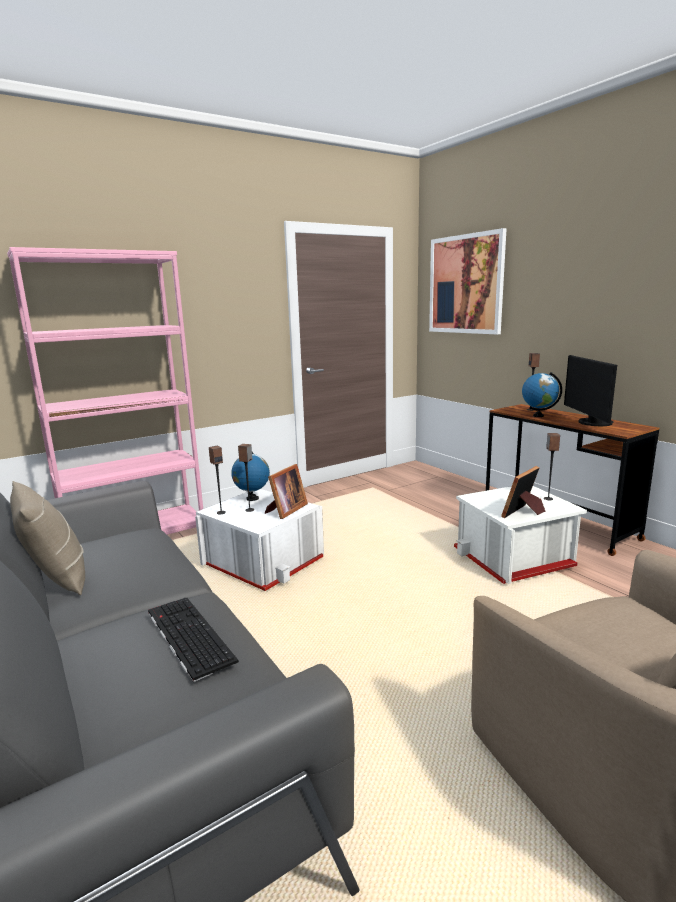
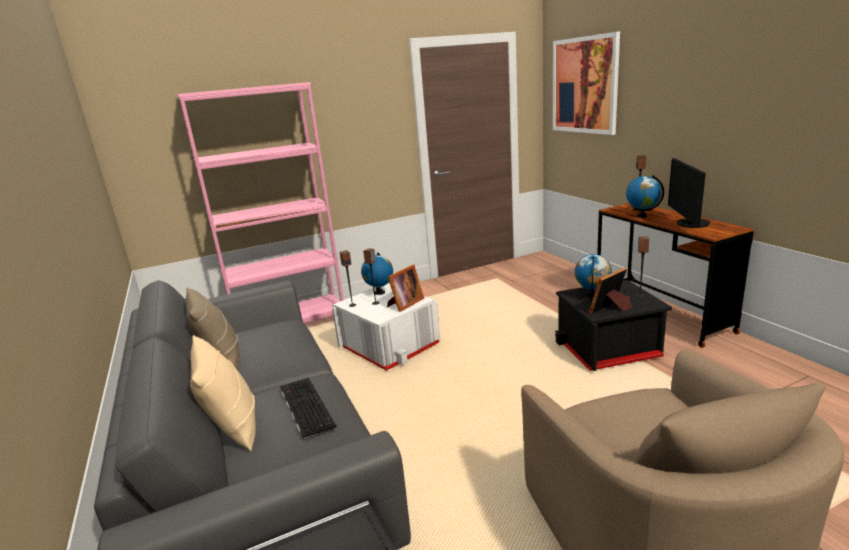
camera: 10 degrees right, 5 degrees up
white storage box [454,486,587,584] -> black storage box [555,280,672,371]
none -> beige pillow [190,335,256,451]
none -> globe [575,254,612,298]

